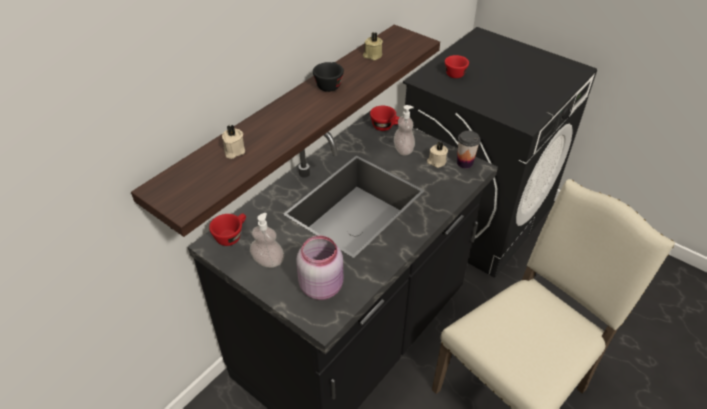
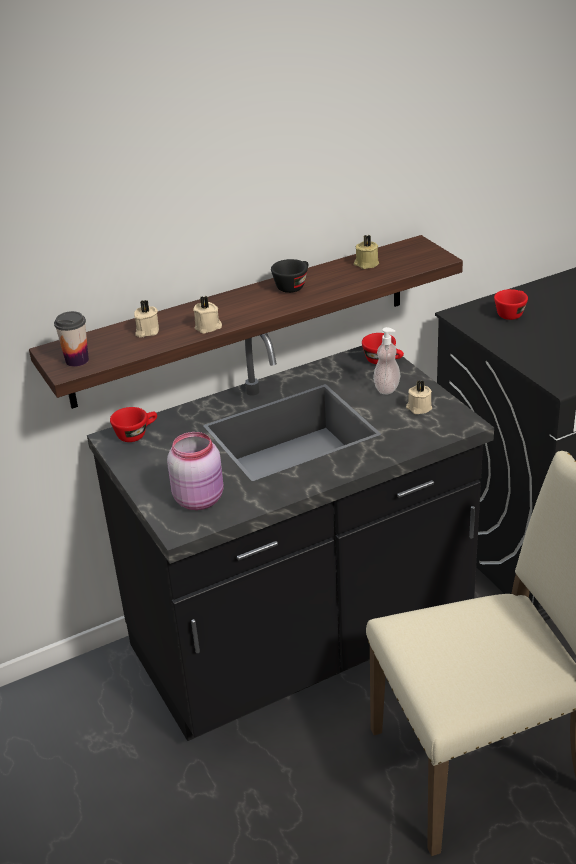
camera: 25 degrees right, 10 degrees down
soap dispenser [250,213,284,268] -> none
cup [457,131,480,169] -> cup moved to [54,311,89,367]
none -> beige candle [193,296,222,334]

